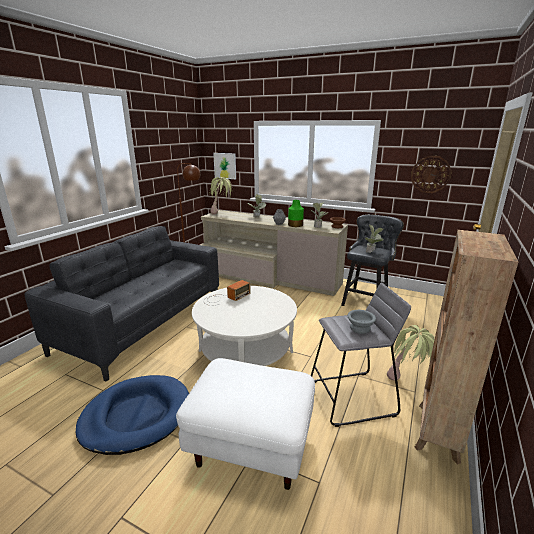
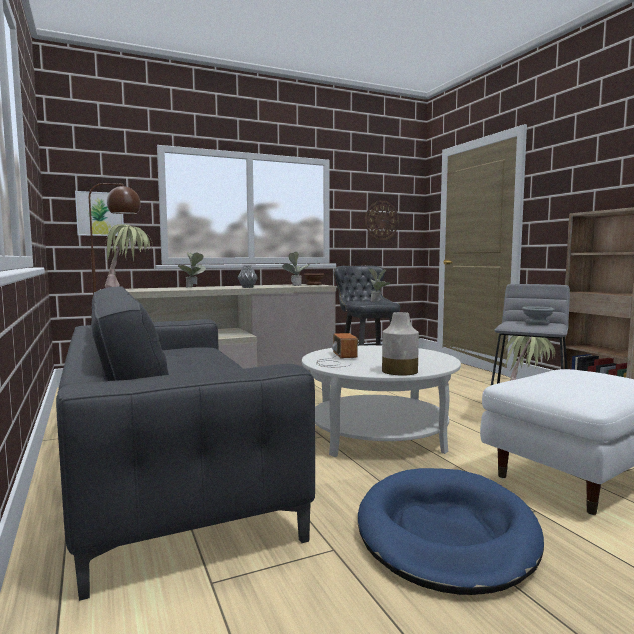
camera: 50 degrees left, 15 degrees down
green vase [288,200,304,227] -> none
none -> beige vase [382,312,419,376]

